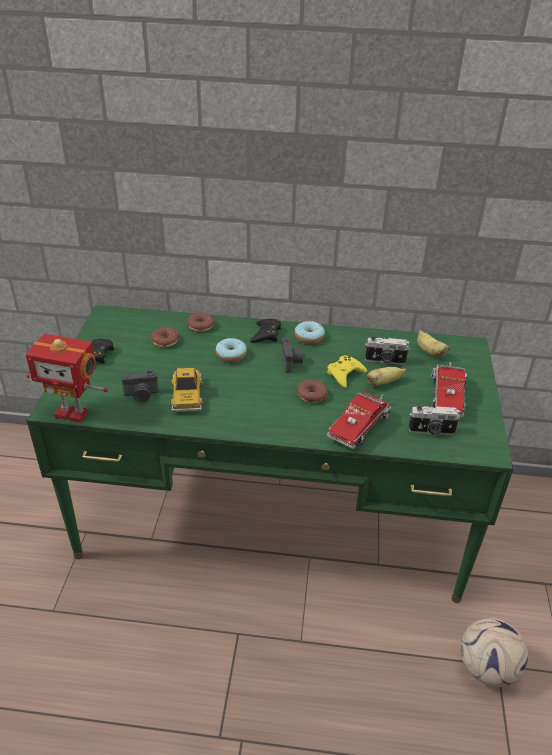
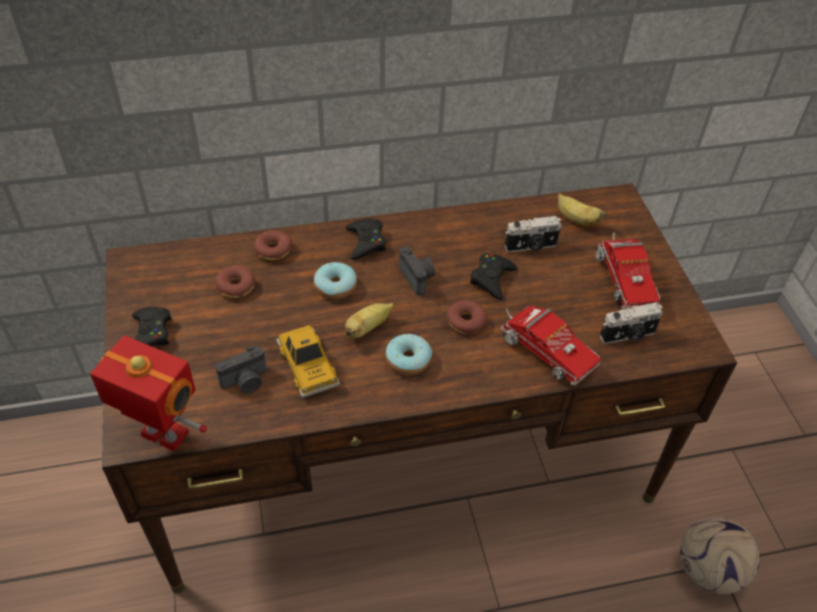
camera: 20 degrees left, 10 degrees up
toy robot [26,334,108,423] -> toy robot turned 150 degrees counterclockwise [90,335,207,451]
green desk [27,305,513,603] -> brown desk [102,183,737,593]
donut [295,321,325,344] -> donut moved to [386,334,432,375]
yellow game controller [327,355,367,388] -> black game controller [470,253,518,300]
toy truck [327,392,391,449] -> toy truck turned 60 degrees counterclockwise [501,306,601,385]
banana [367,367,406,386] -> banana moved to [345,303,394,339]

